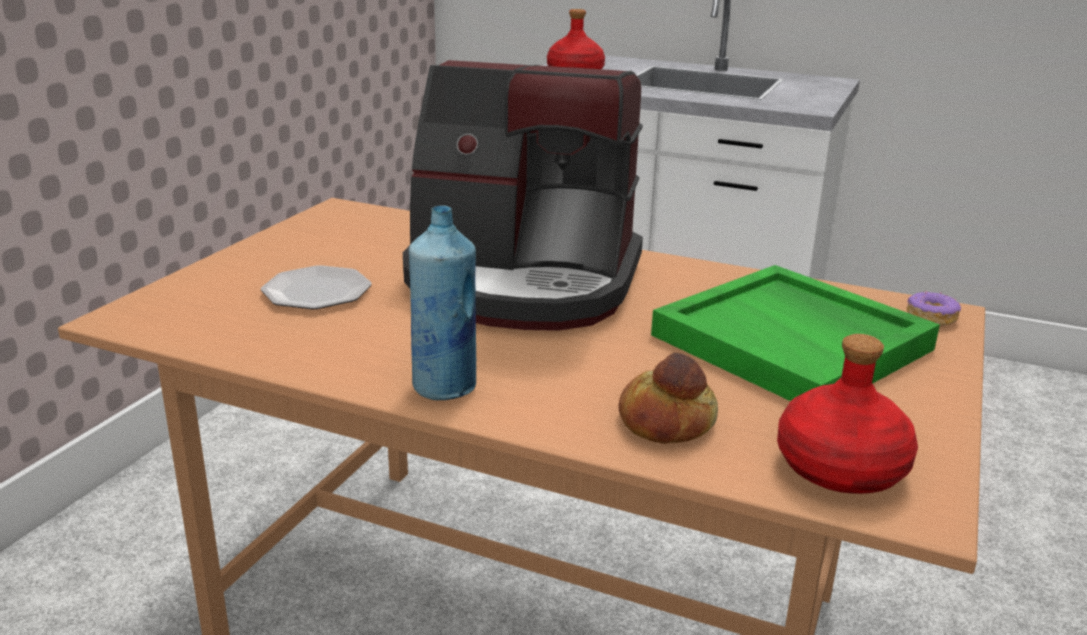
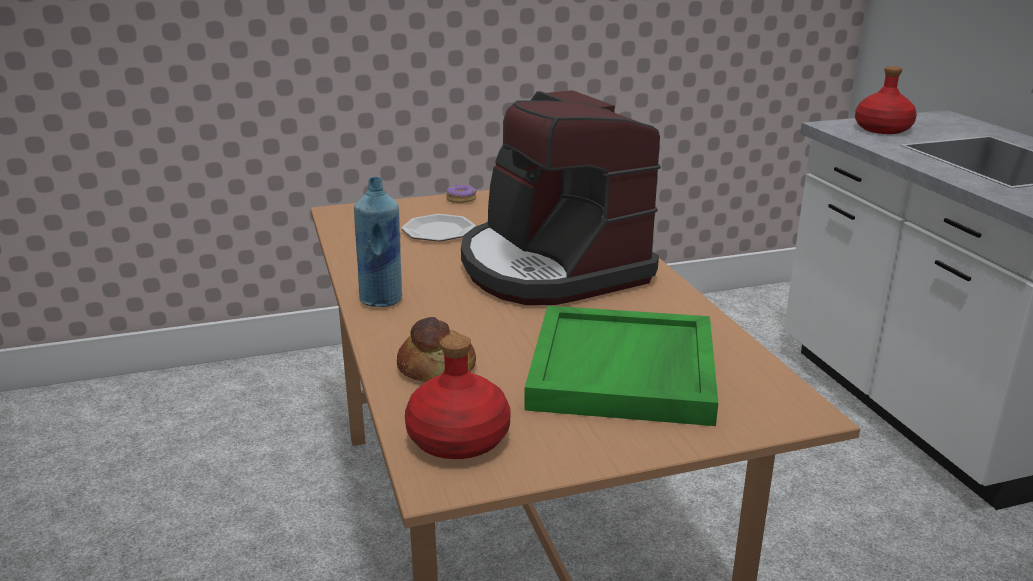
camera: 50 degrees right, 0 degrees up
donut [906,291,961,326] -> donut moved to [446,185,476,203]

